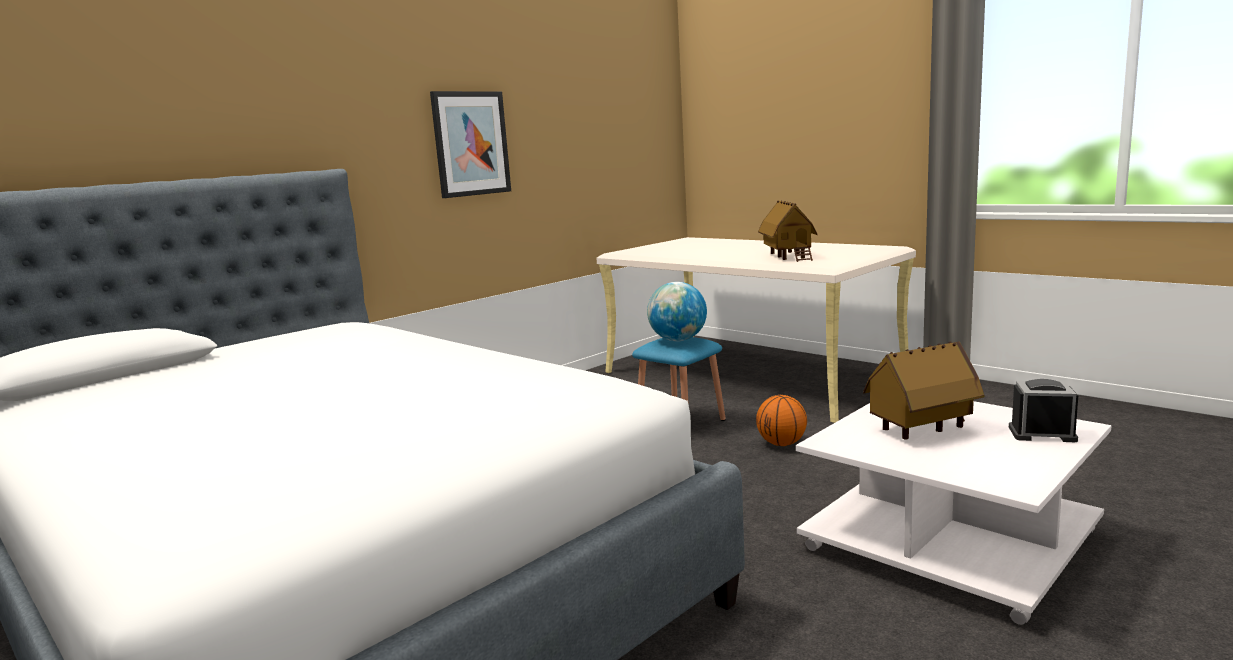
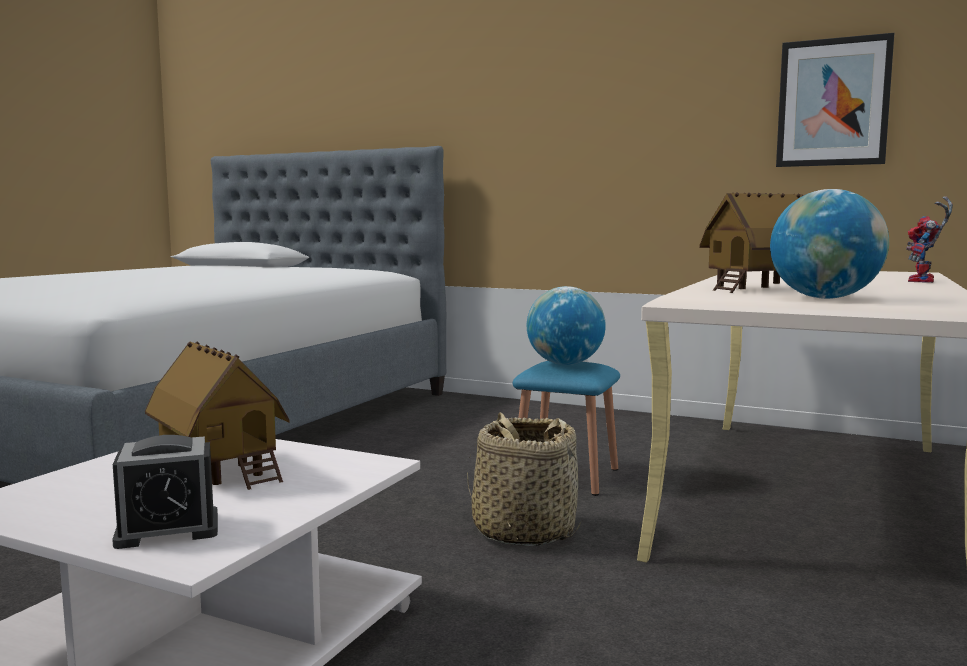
camera: 70 degrees right, 5 degrees down
picture [430,91,511,198] -> picture moved to [776,33,894,167]
basketball [756,395,807,446] -> basket [467,412,582,546]
alarm clock [1009,379,1078,442] -> alarm clock turned 75 degrees clockwise [112,435,218,549]
none -> globe [770,189,889,299]
none -> toy robot [906,196,953,283]

